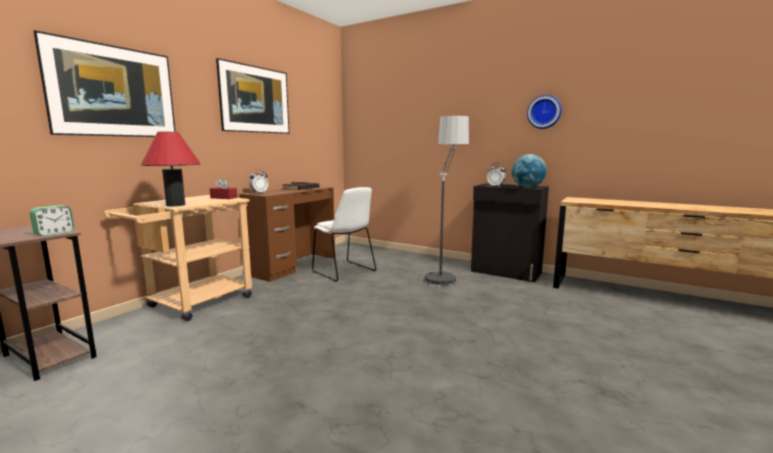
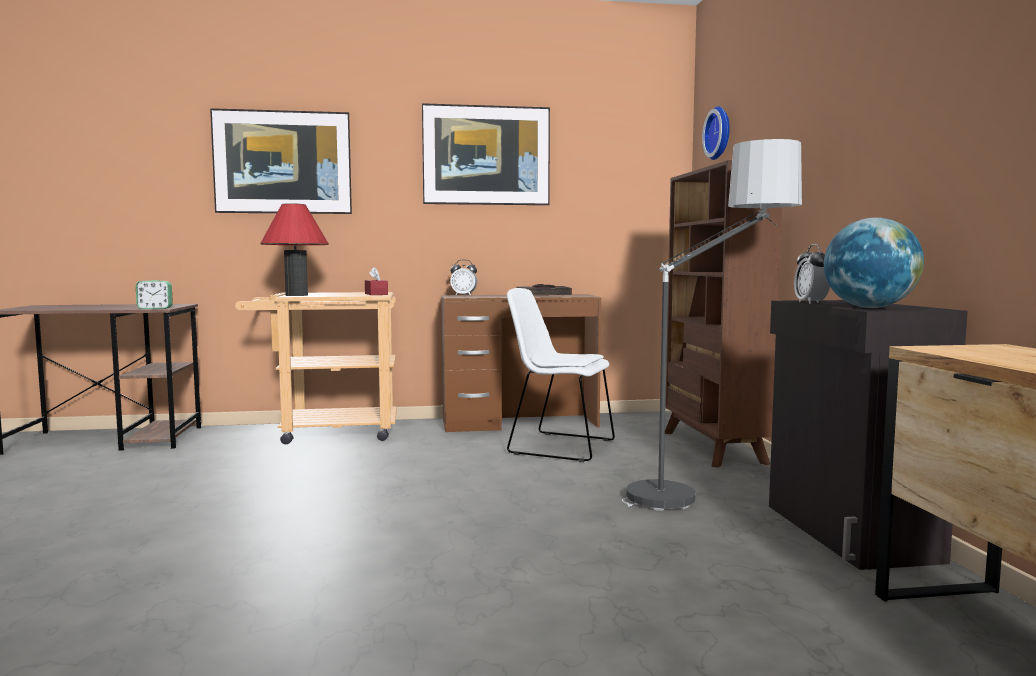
camera: 50 degrees right, 5 degrees down
white chair [312,187,376,282] -> white chair turned 105 degrees clockwise [507,288,615,462]
wall clock [527,95,562,129] -> wall clock moved to [702,106,730,160]
none -> brown bookcase [665,160,782,468]

